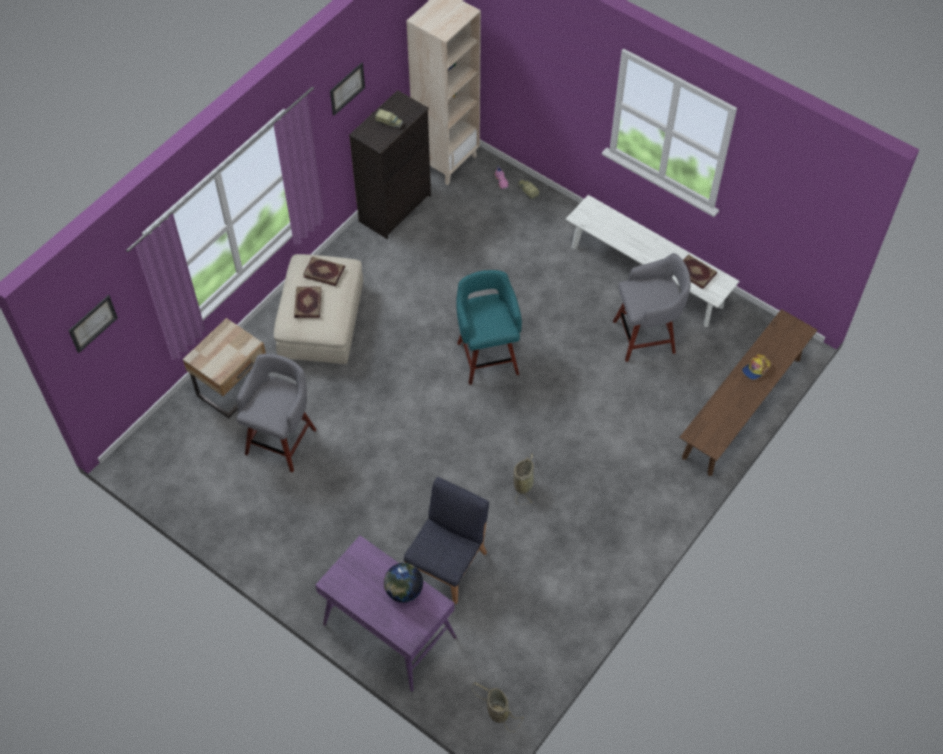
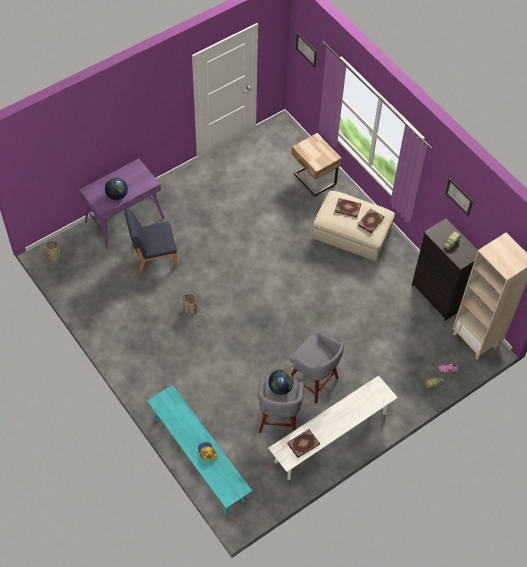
camera: 105 degrees right, 0 degrees up
grey stool [236,354,316,473] -> grey stool moved to [290,332,344,404]
blue chair [404,477,489,604] -> blue chair turned 120 degrees clockwise [125,209,177,276]
turquoise stool [456,270,522,385] -> none
brown bench [679,309,817,476] -> turquoise bench [147,385,252,515]
none -> globe [268,370,294,395]

